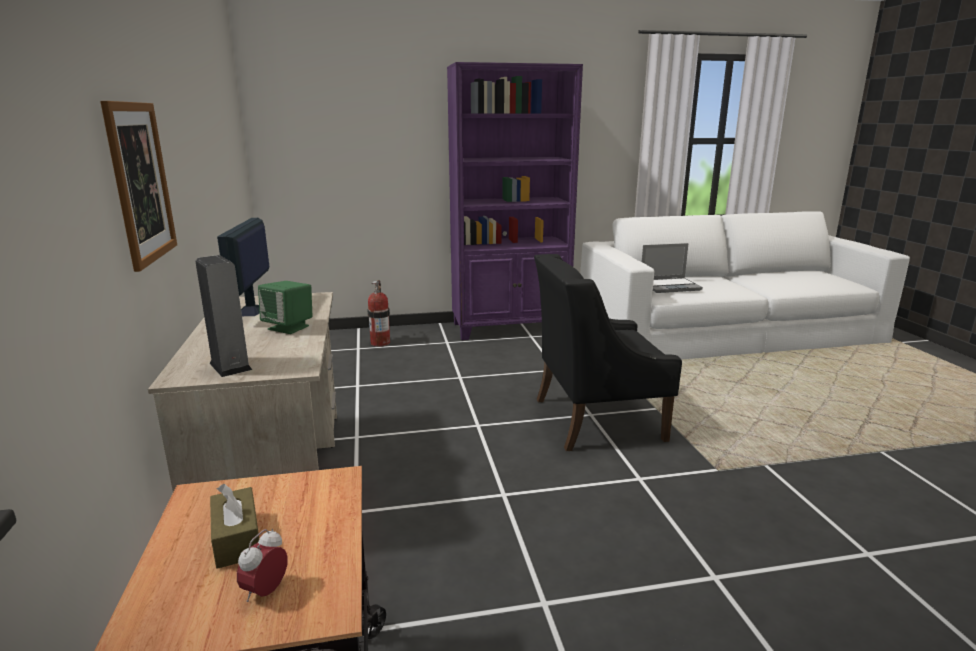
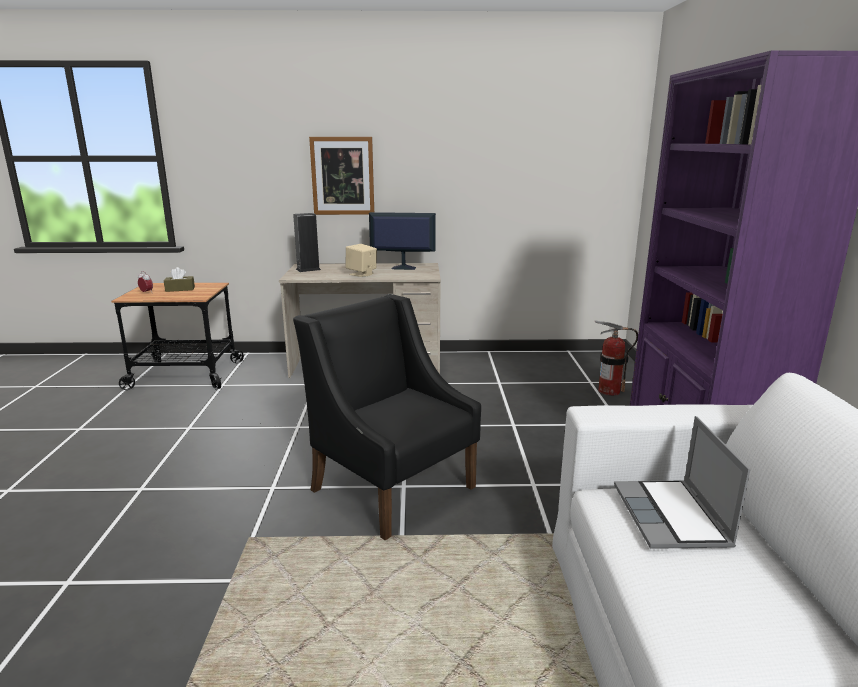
camera: 100 degrees right, 0 degrees up
green speaker [258,281,312,334] -> beige speaker [345,244,377,277]
black armchair [534,254,682,451] -> black armchair turned 45 degrees counterclockwise [293,294,481,540]

